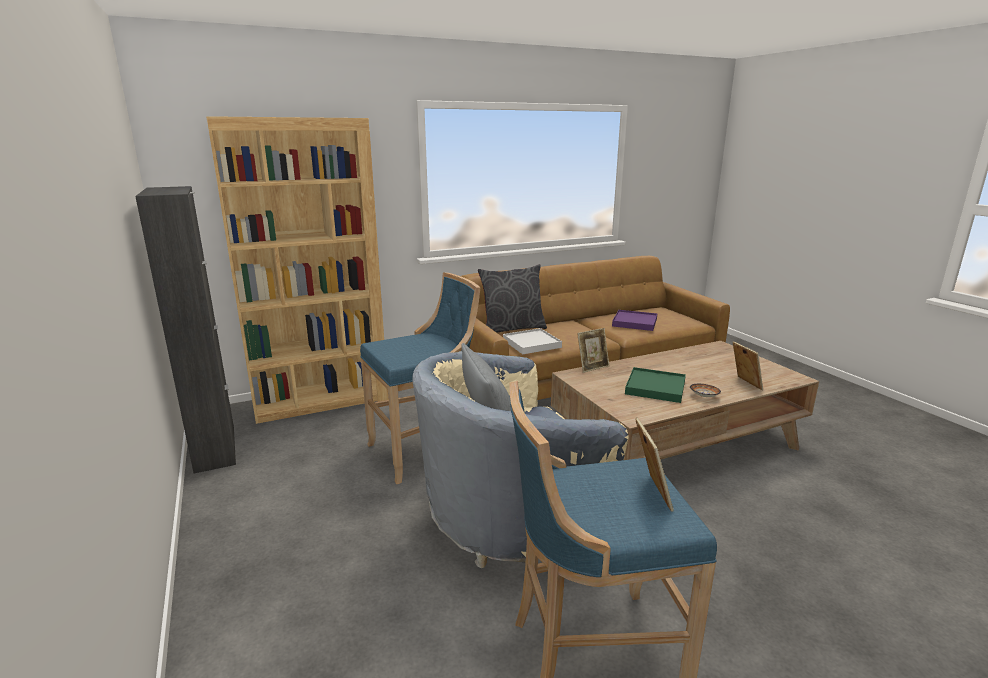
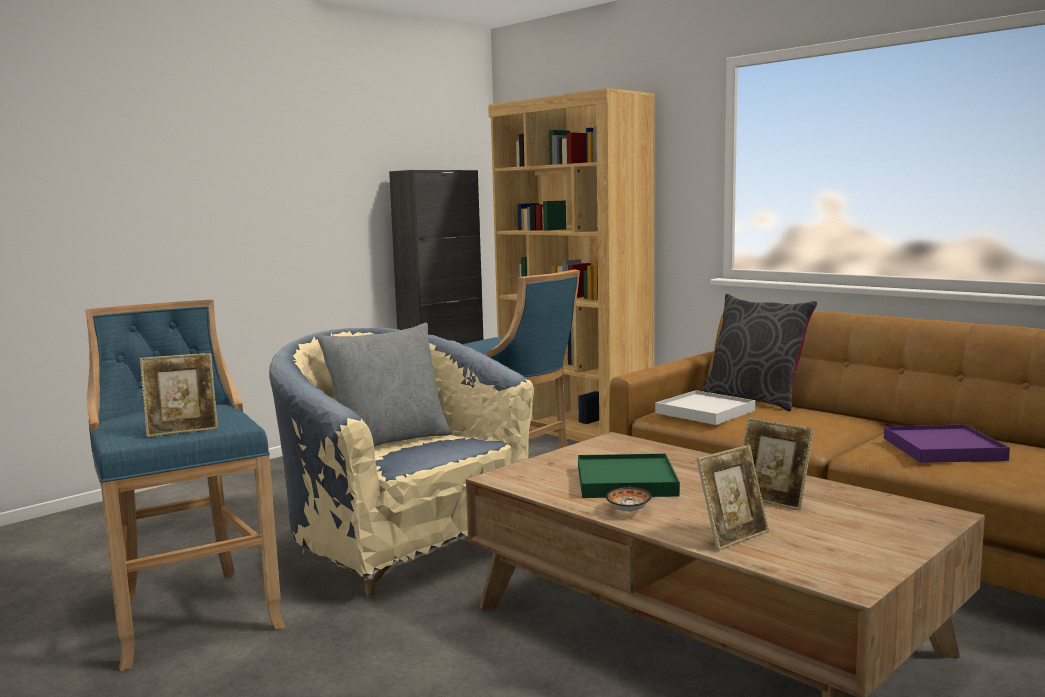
camera: 70 degrees right, 10 degrees down
picture frame [577,328,610,373] -> picture frame moved to [743,418,814,511]

